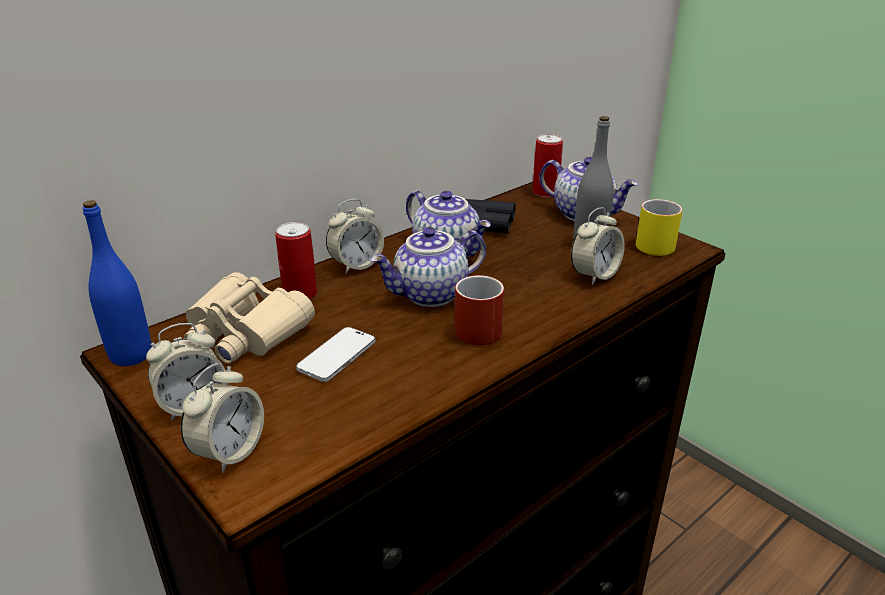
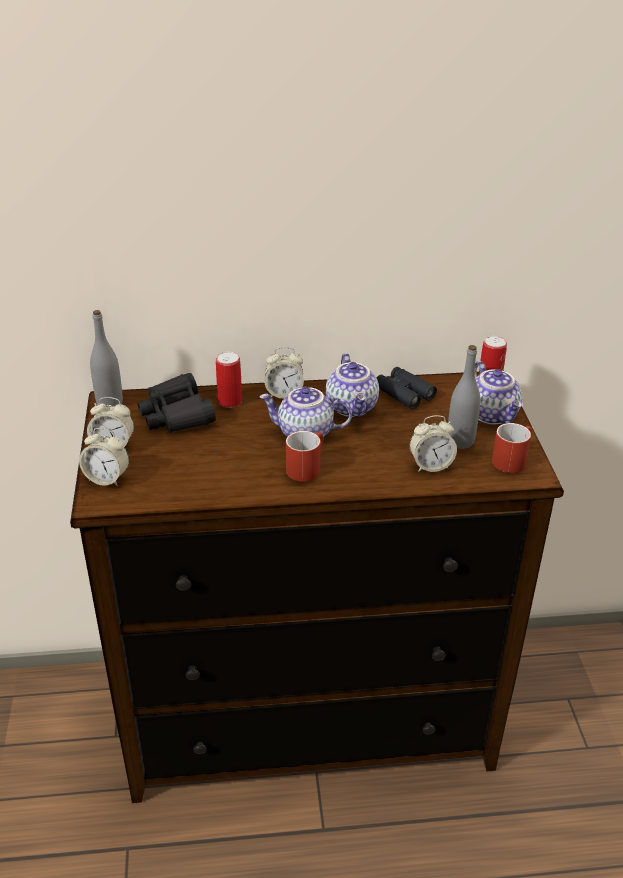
camera: 35 degrees right, 5 degrees up
blue bottle [83,200,152,366] -> grey bottle [90,310,123,406]
alarm clock [181,363,264,473] -> alarm clock turned 45 degrees clockwise [79,428,129,487]
beige binoculars [184,272,315,364] -> black binoculars [137,373,216,433]
phone [296,327,375,382] -> none
yellow mug [636,199,683,256] -> red mug [492,423,532,473]

